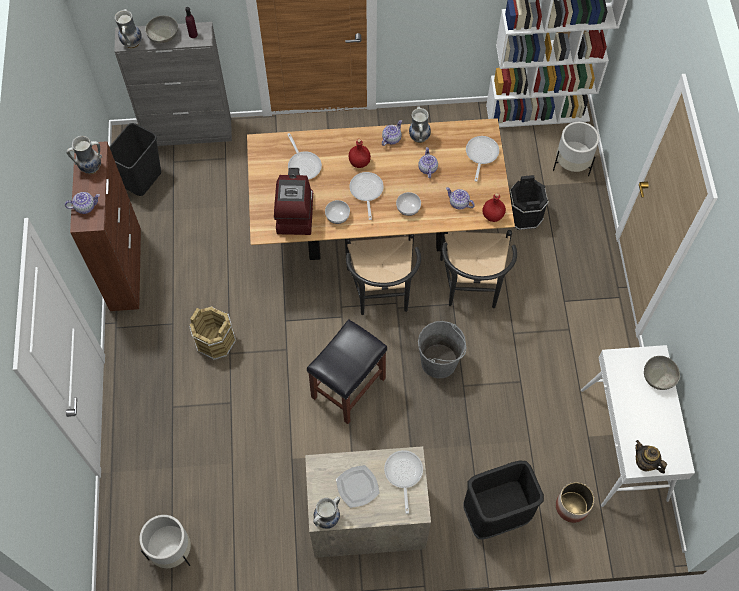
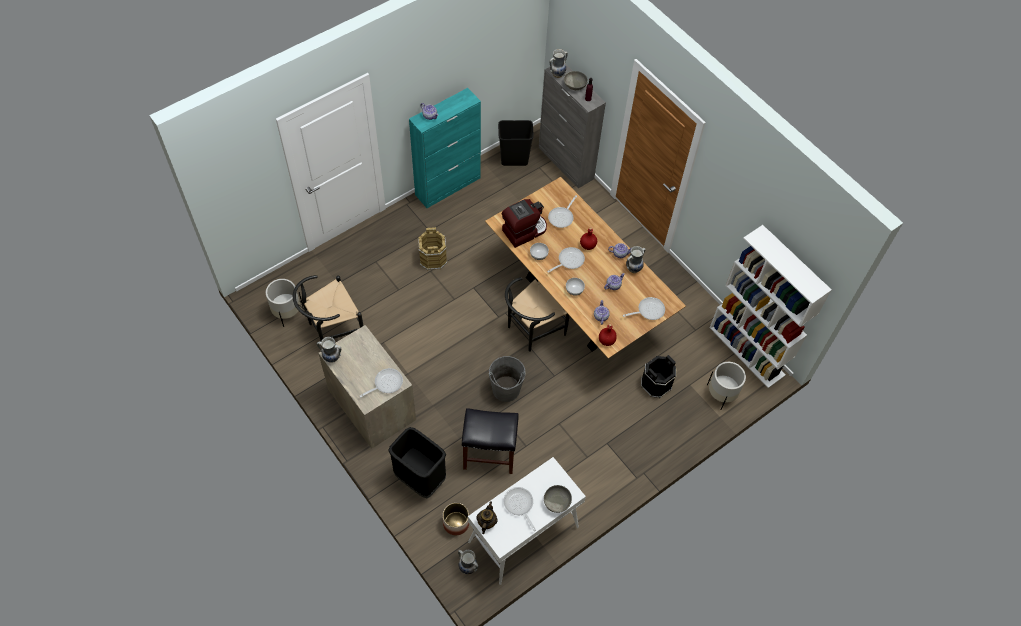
camera: 55 degrees right, 5 degrees down
vase [66,136,102,174] -> vase moved to [458,550,478,574]
brown cabinet [70,141,141,311] -> turquoise cabinet [409,88,481,208]
black stool [307,319,387,424] -> black stool moved to [462,408,519,474]
plate [336,465,380,508] -> none
black chair [440,230,517,308] -> black chair moved to [293,275,363,341]
none -> frying pan [504,487,536,531]

